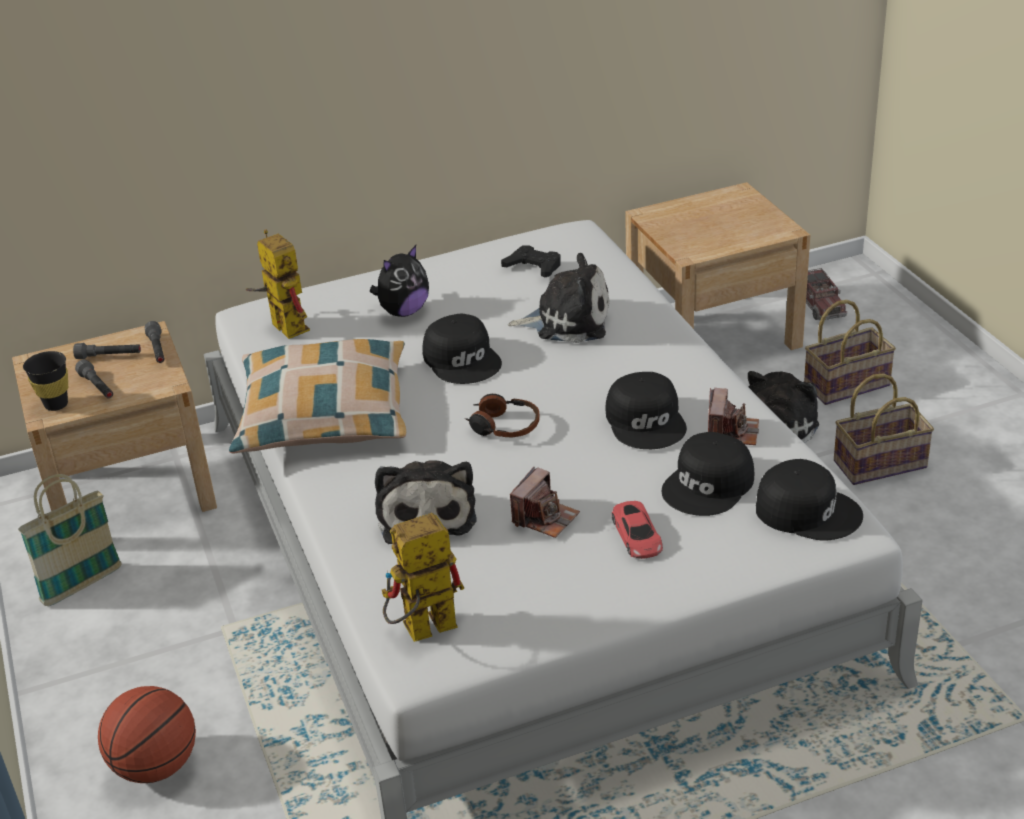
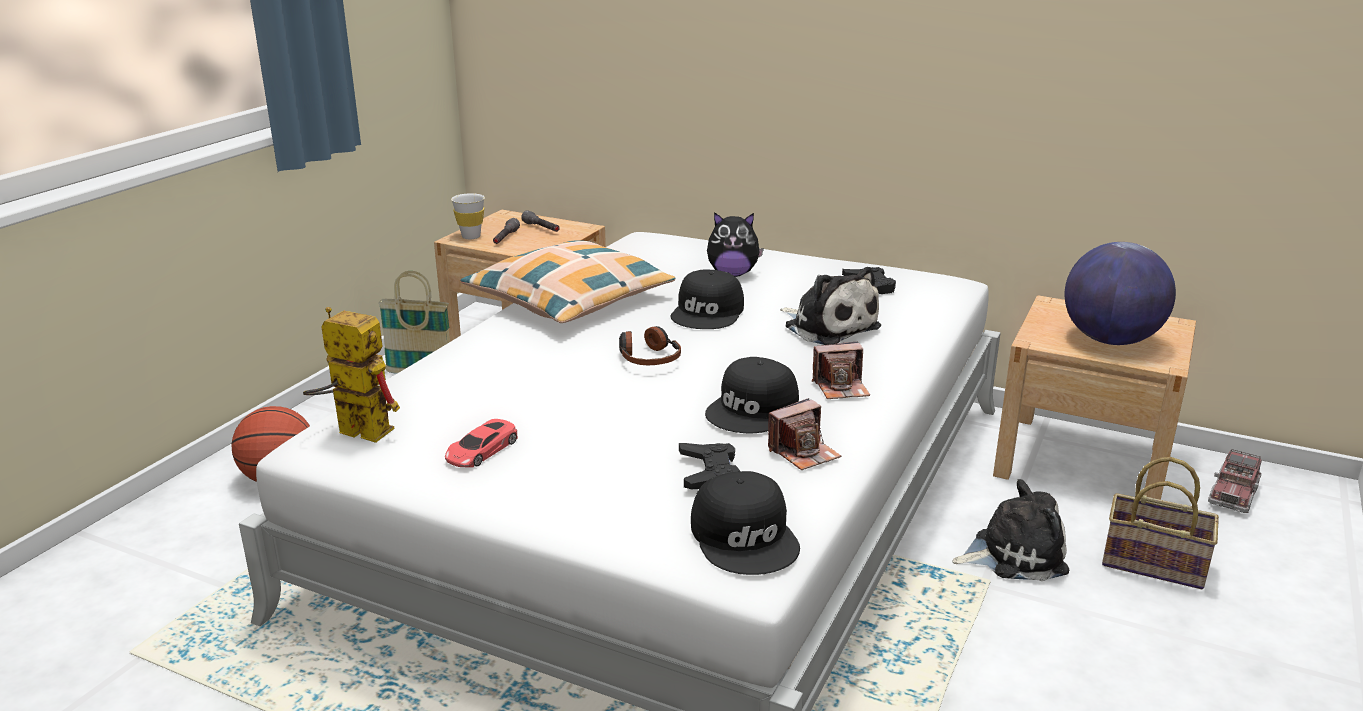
camera: 45 degrees right, 10 degrees down
black cup [23,351,68,411] -> white cup [451,193,485,239]
grey flashlight [145,321,165,363] -> none
toy robot [246,229,310,339] -> none
plush toy [375,460,476,544] -> none
camera [510,467,580,538] -> camera moved to [812,342,870,399]
red toy car [612,501,663,559] -> red toy car moved to [445,419,518,468]
black cap [662,432,755,516] -> black game controller [679,443,740,489]
basket [834,373,934,485] -> none
none -> globe [1065,242,1176,345]

